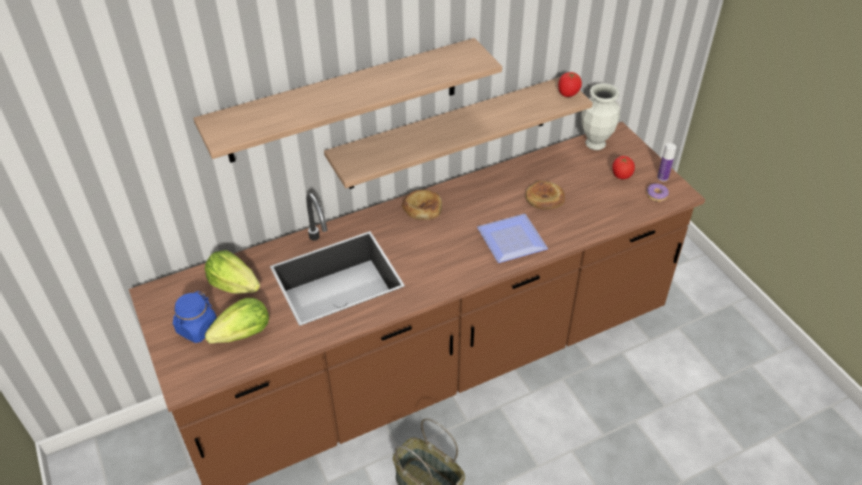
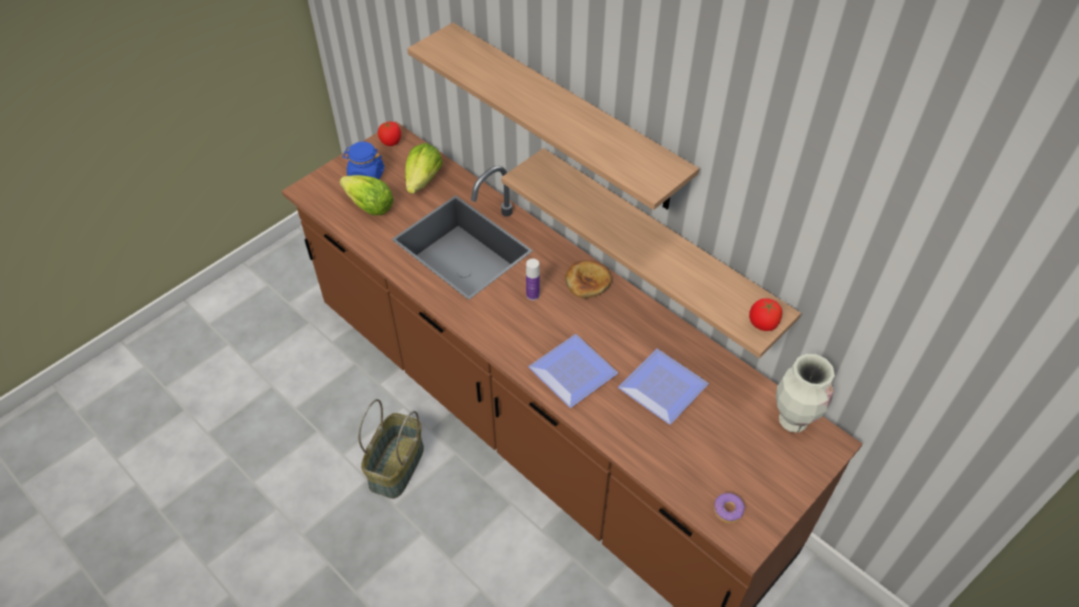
camera: 70 degrees right, 5 degrees up
bread [525,181,565,209] -> plate [618,349,709,425]
tomato [612,156,635,179] -> tomato moved to [378,121,401,146]
bottle [657,143,676,181] -> bottle moved to [526,259,540,300]

